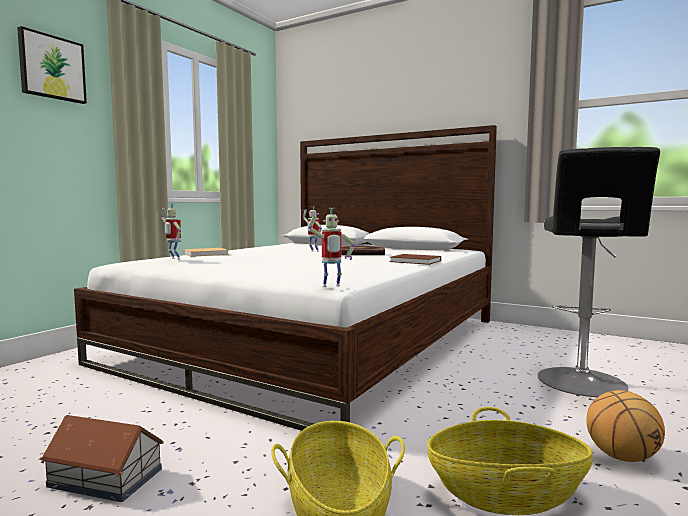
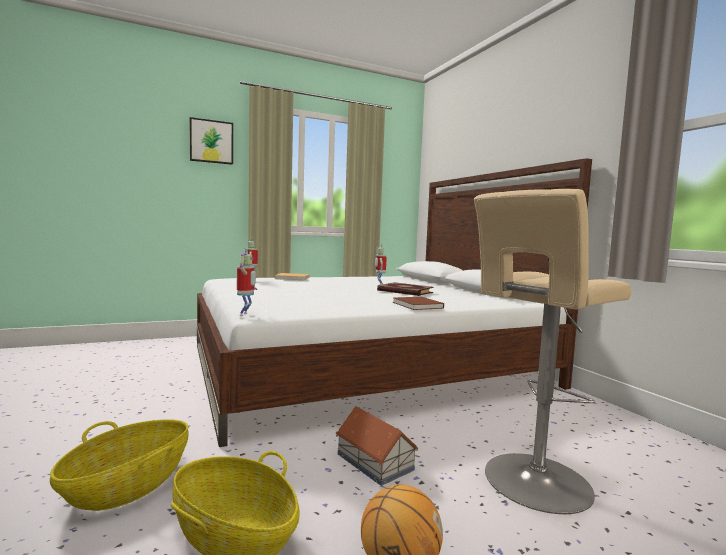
camera: 35 degrees right, 0 degrees up
toy house [40,415,164,502] -> toy house moved to [336,406,418,486]
toy robot [308,209,355,287] -> toy robot turned 105 degrees counterclockwise [237,248,258,316]
black stool [538,147,660,397] -> beige stool [474,189,632,514]

